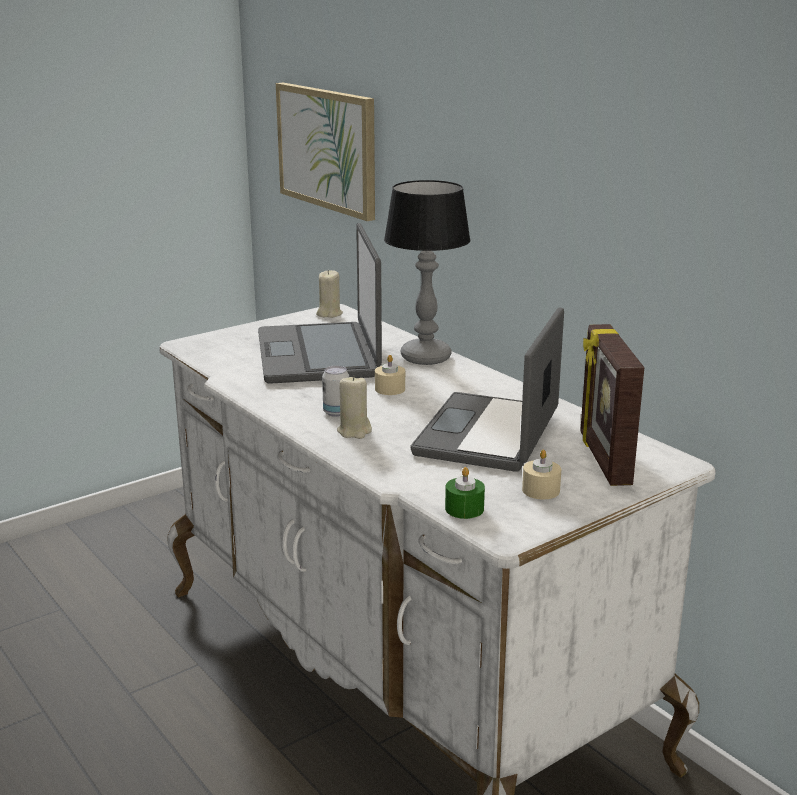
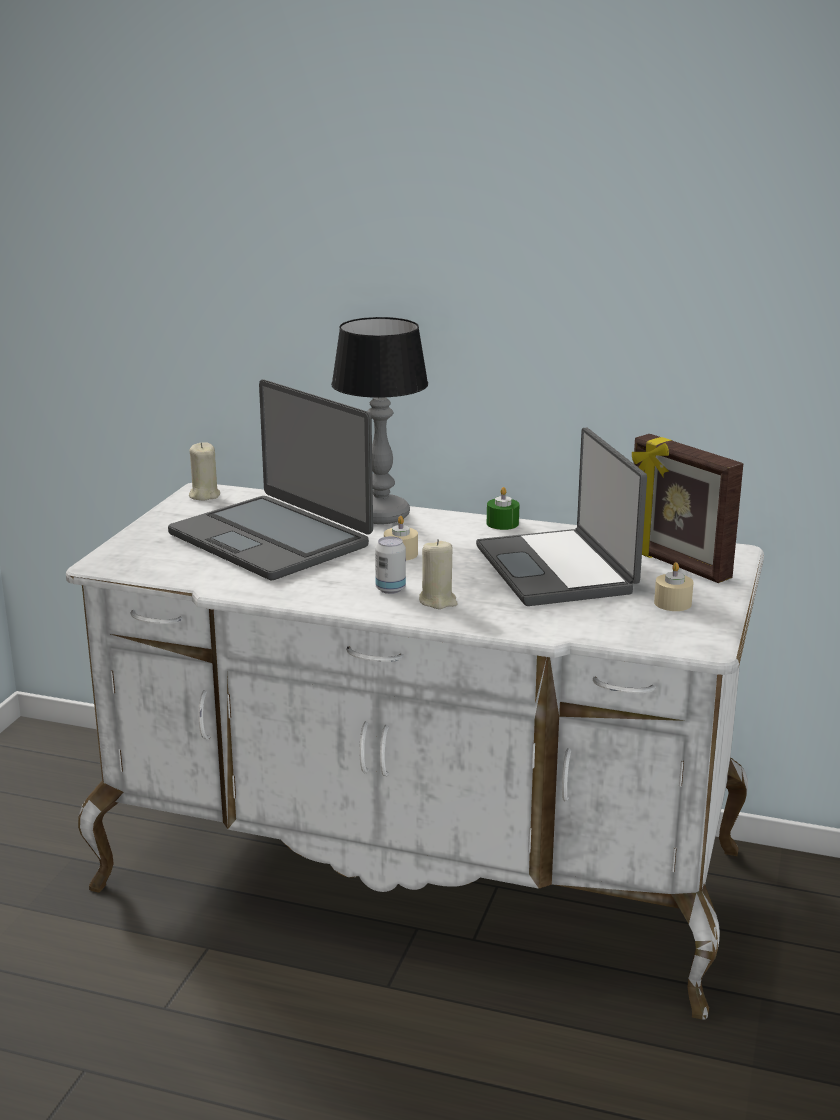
camera: 35 degrees left, 0 degrees up
picture [276,83,375,221] -> none
green candle [445,467,485,519] -> green candle moved to [487,487,520,530]

